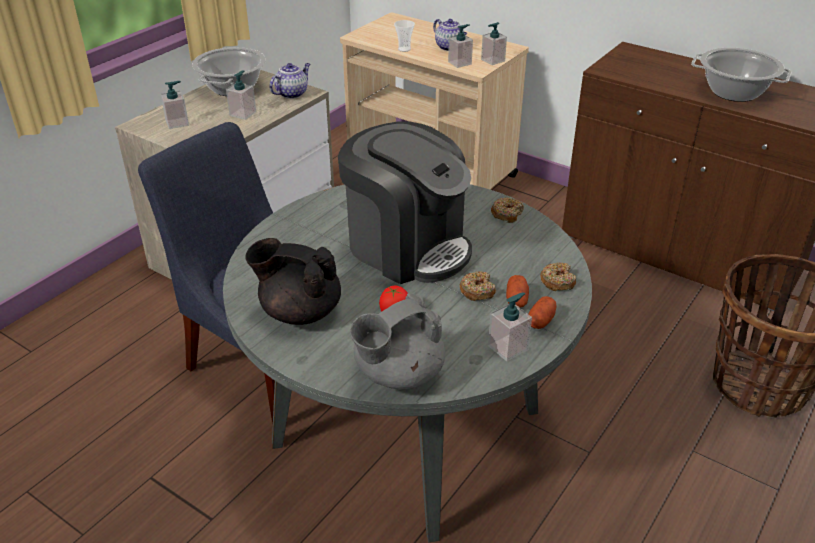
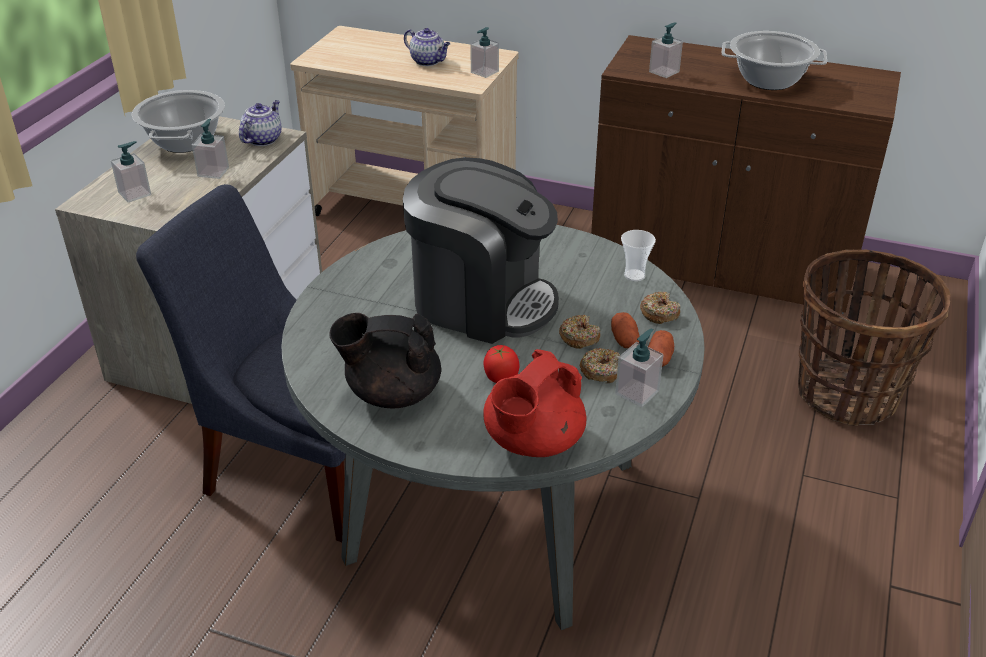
camera: 15 degrees left, 0 degrees up
grey teapot [350,293,445,389] -> red teapot [483,349,586,457]
cup [394,20,415,52] -> cup moved to [621,230,656,281]
soap dispenser [448,24,473,68] -> soap dispenser moved to [649,22,683,78]
donut [491,197,524,223] -> donut moved to [579,348,620,383]

